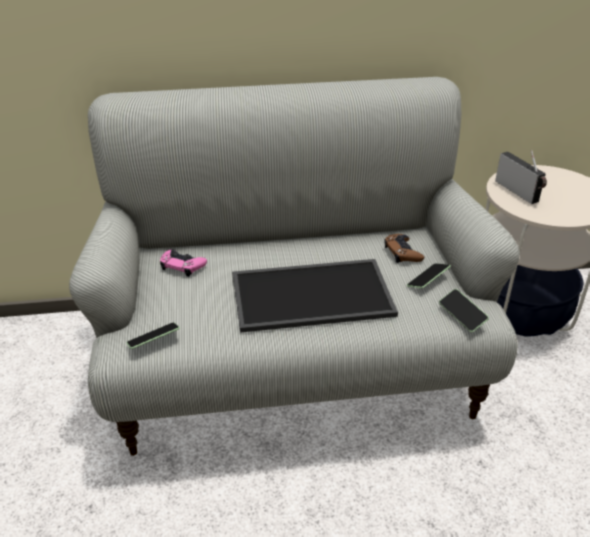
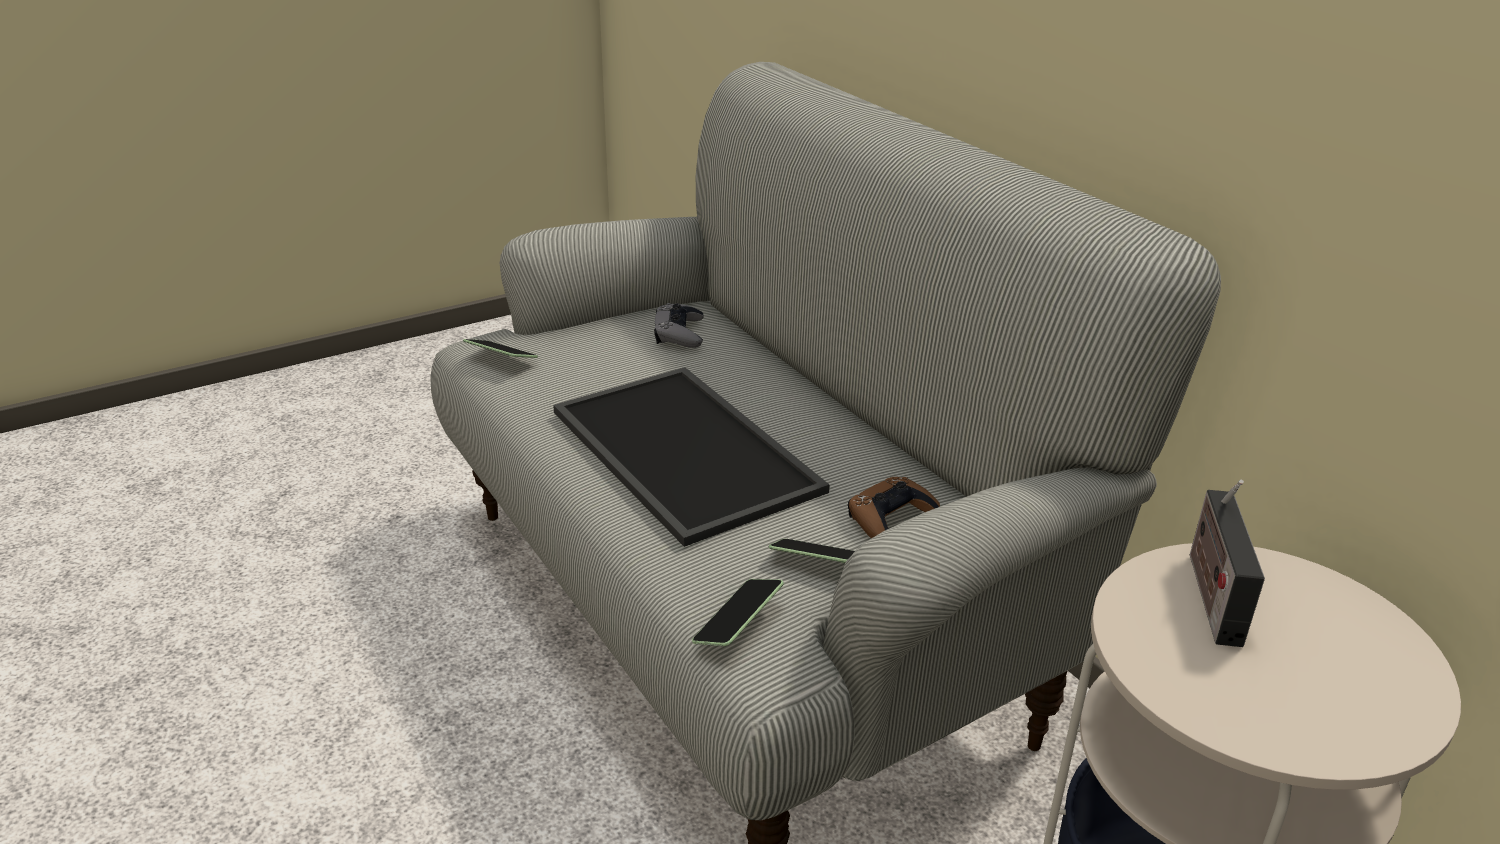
camera: 65 degrees right, 5 degrees down
pink game controller [160,250,207,277] -> grey game controller [654,303,704,348]
radio [495,150,547,204] -> radio turned 150 degrees clockwise [1190,480,1265,647]

